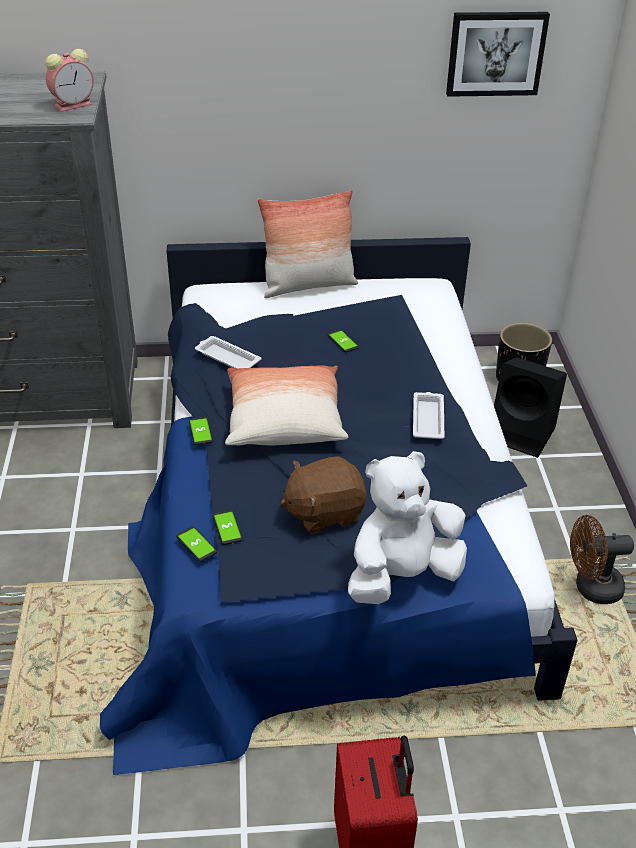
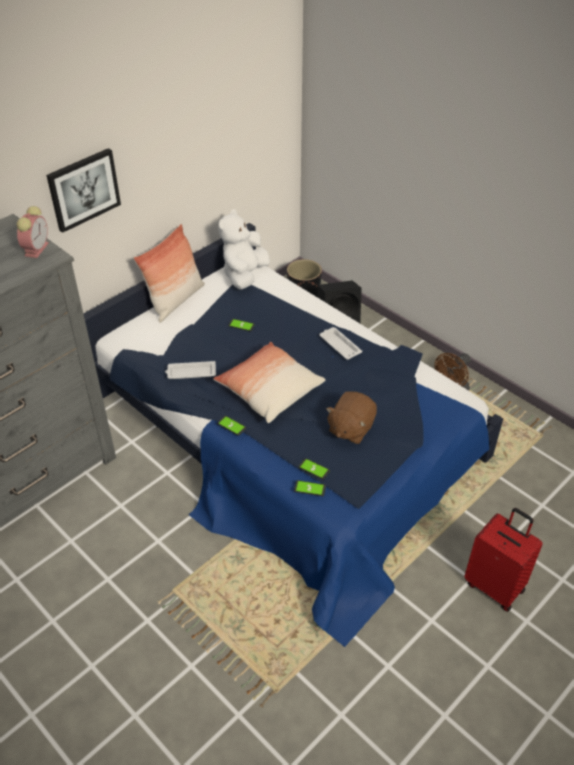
camera: 40 degrees left, 5 degrees up
white plush toy [348,451,467,604] -> white plush toy moved to [218,209,270,290]
picture [446,12,550,97] -> picture moved to [46,148,121,233]

